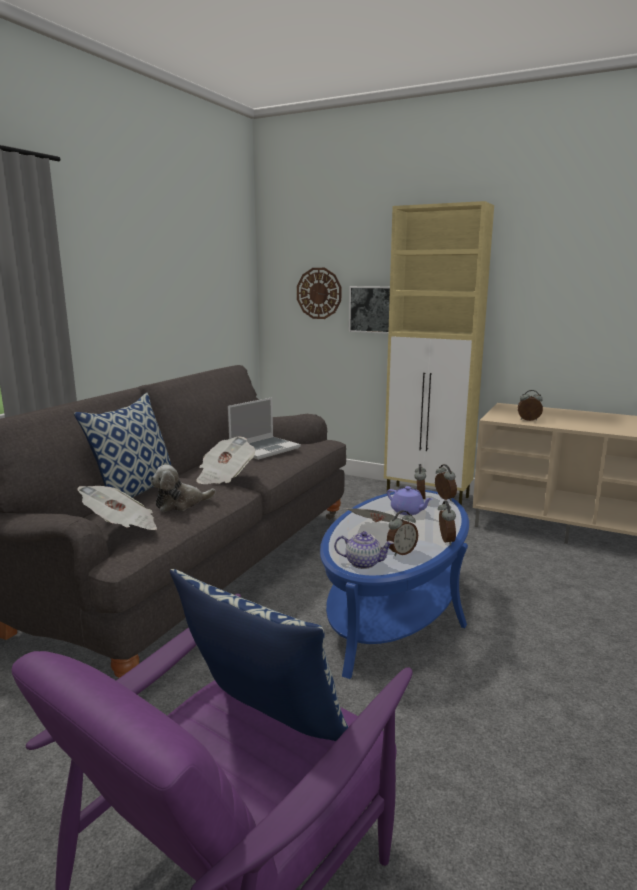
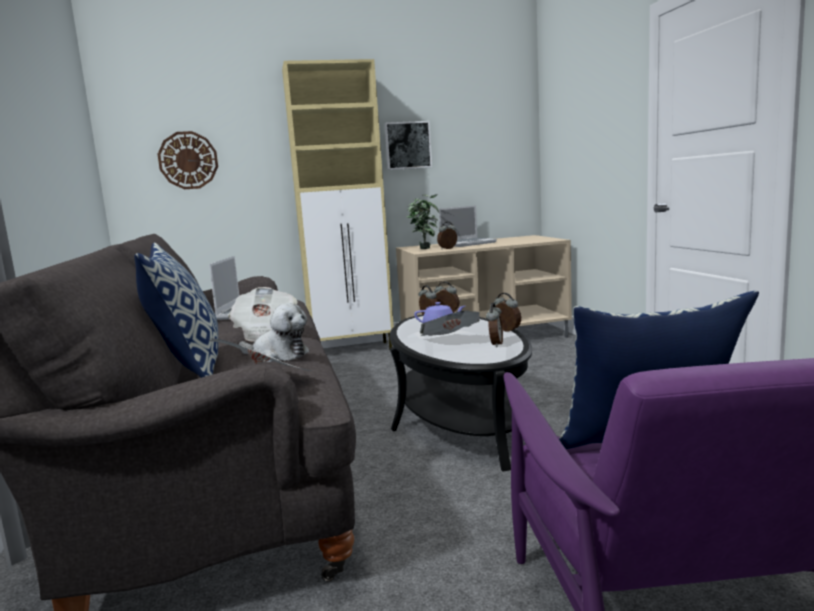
camera: 40 degrees left, 5 degrees down
plush toy [150,465,216,512] -> plush toy turned 90 degrees counterclockwise [239,303,310,362]
blue coffee table [320,490,469,679] -> black coffee table [390,315,532,472]
teapot [334,531,394,569] -> none
picture [349,286,390,334] -> picture moved to [384,121,432,170]
none -> potted plant [407,194,439,249]
none -> laptop [439,205,497,247]

